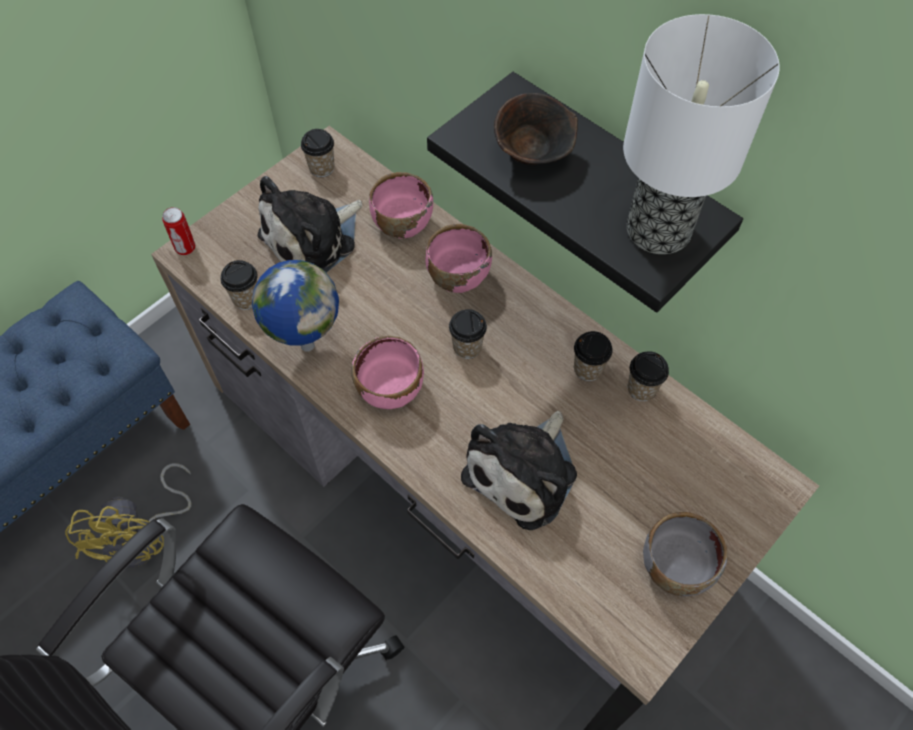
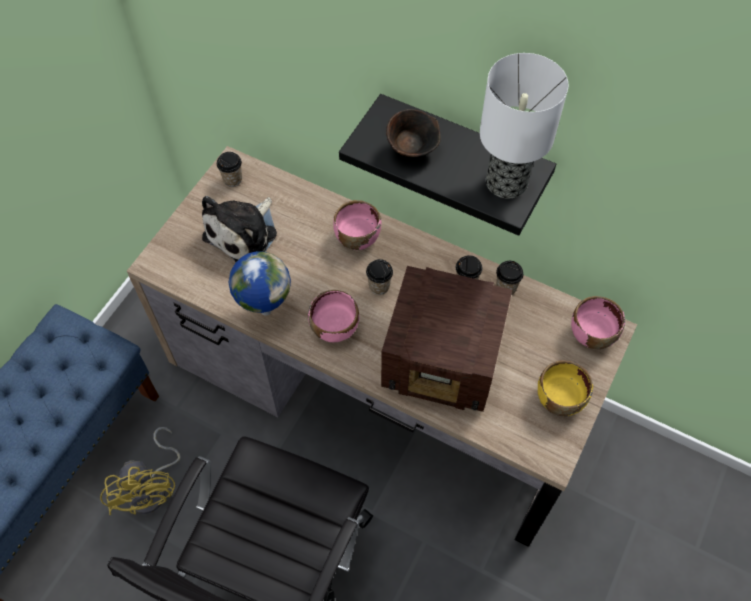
camera: 15 degrees left, 0 degrees up
can [162,207,195,255] -> none
cup [221,260,258,310] -> none
pink bowl [369,172,433,239] -> pink bowl moved to [571,296,625,349]
plush toy [461,411,577,530] -> radio [381,266,512,412]
grey bowl [643,512,727,596] -> yellow bowl [538,360,593,416]

